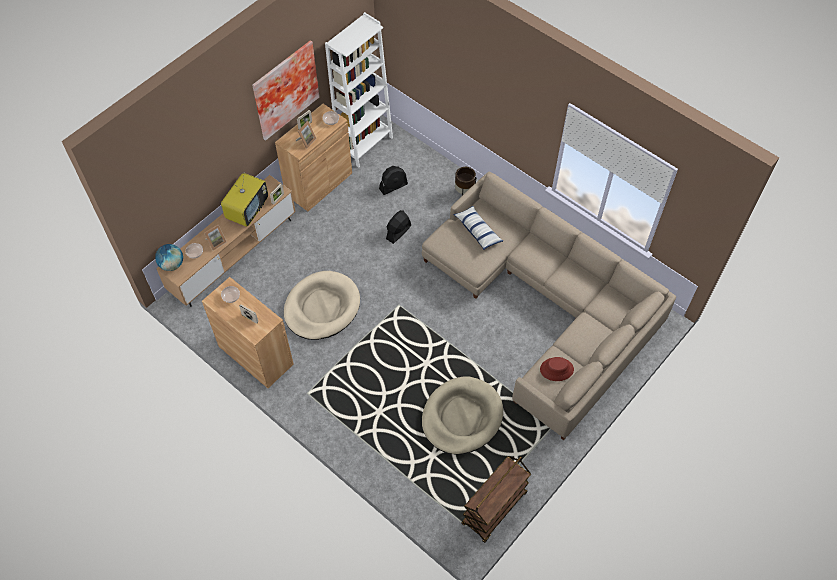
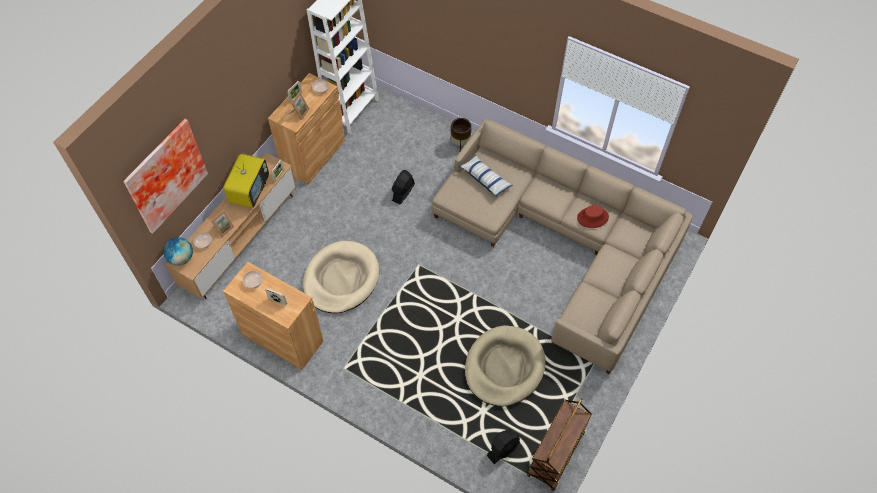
camera: 10 degrees left, 0 degrees up
picture [252,40,319,141] -> picture moved to [123,119,208,234]
black fan [379,166,408,195] -> black fan moved to [487,429,520,464]
red hat [540,357,574,381] -> red hat moved to [577,205,609,228]

